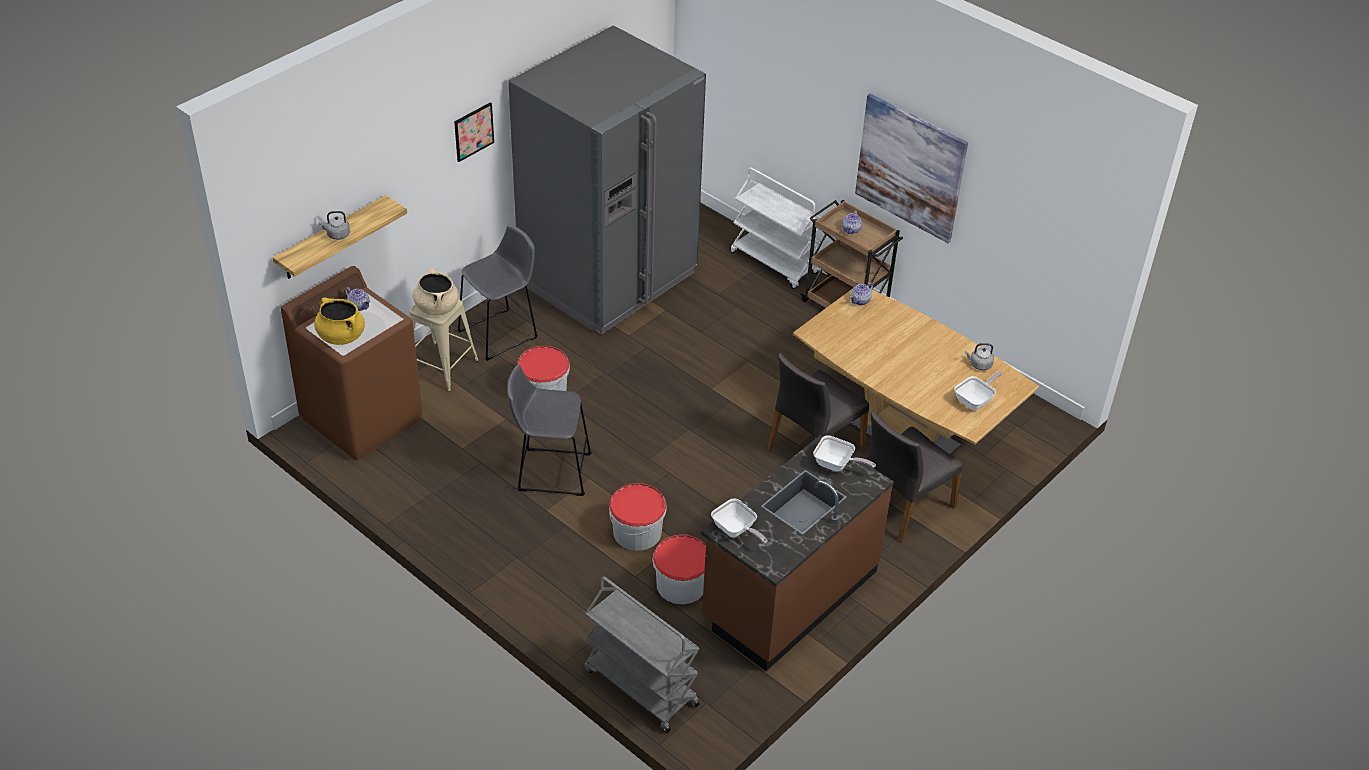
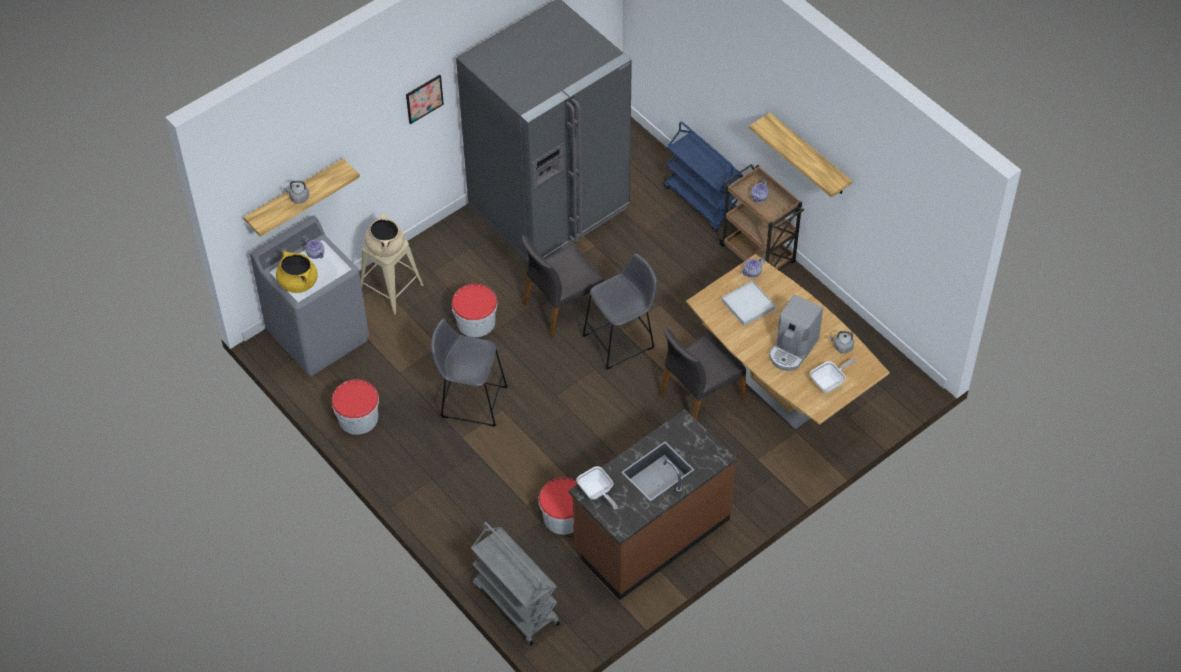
camera: 10 degrees right, 10 degrees up
brown washing machine [281,266,423,460] -> grey washing machine [250,216,369,376]
grey stool [457,224,538,361] -> grey stool moved to [582,254,657,370]
bucket [609,483,667,551] -> bucket moved to [332,379,379,435]
white cart [730,167,820,289] -> blue cart [664,121,743,232]
frying pan [813,435,876,472] -> none
picture [855,94,968,243] -> shelf [749,113,852,197]
grey chair [866,410,963,543] -> grey chair moved to [522,234,604,338]
none -> white tray [721,280,776,326]
none -> coffee machine [769,295,823,371]

